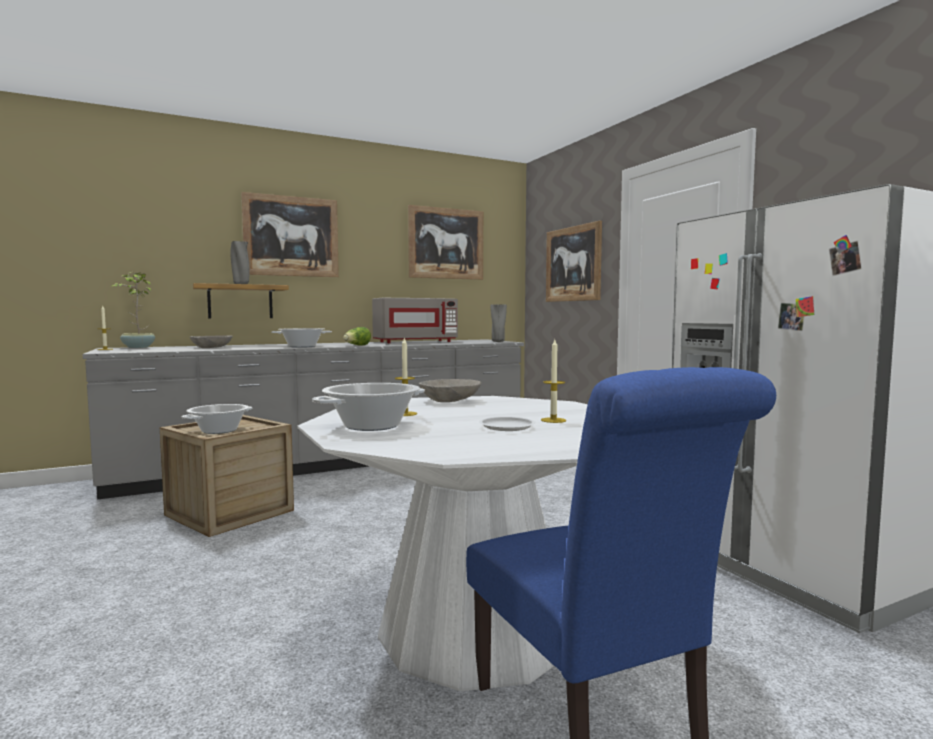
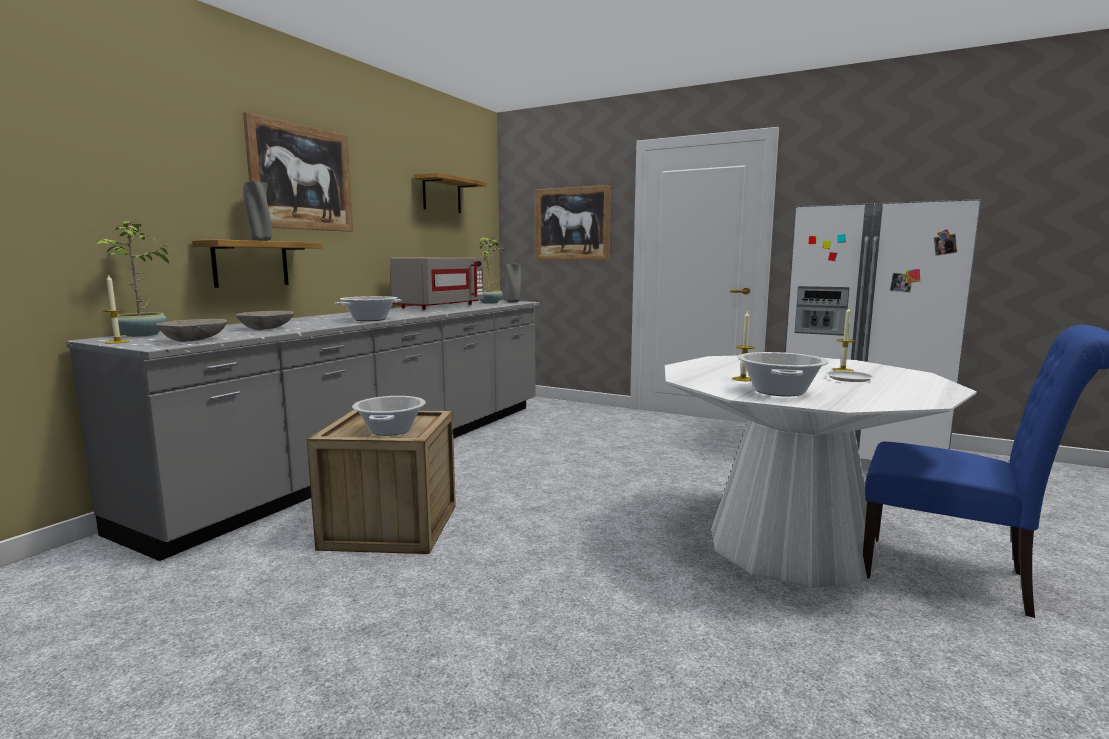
camera: 35 degrees left, 5 degrees up
lettuce [343,327,371,346] -> none
picture [408,205,483,280] -> shelf [414,172,487,213]
grey bowl [419,379,481,402] -> grey bowl moved to [156,319,227,342]
none -> potted plant [479,237,505,304]

